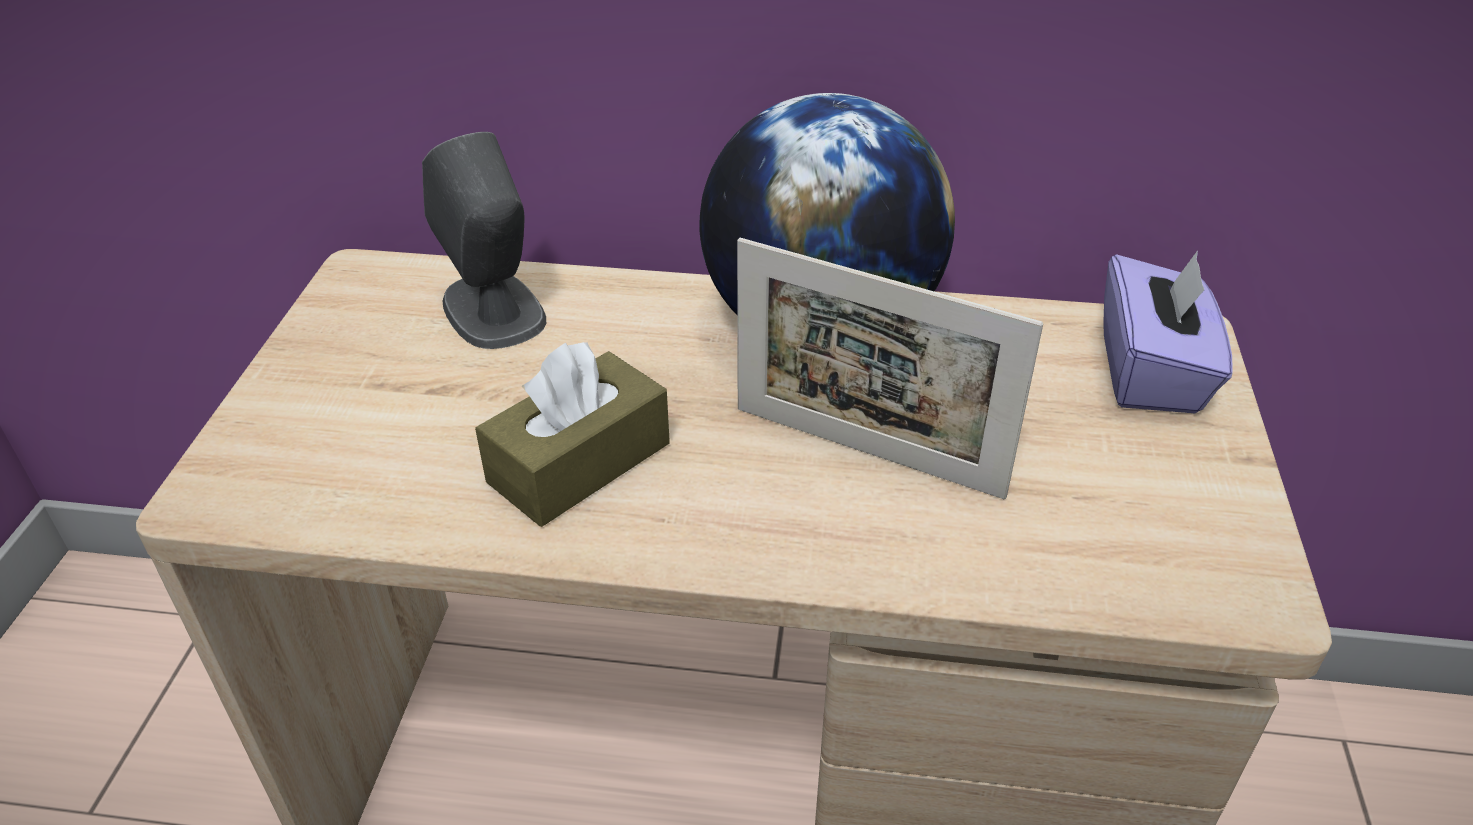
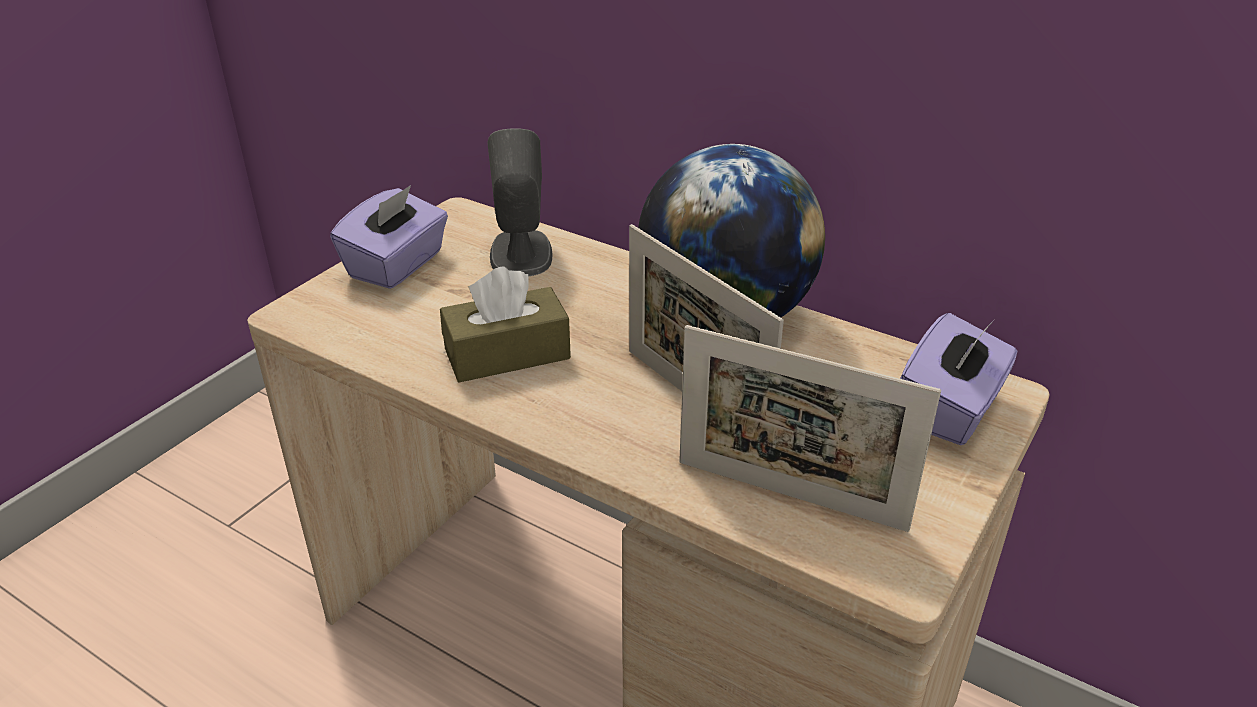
camera: 25 degrees right, 5 degrees down
none -> purple tissue box [330,185,448,289]
none -> picture frame [679,325,941,532]

